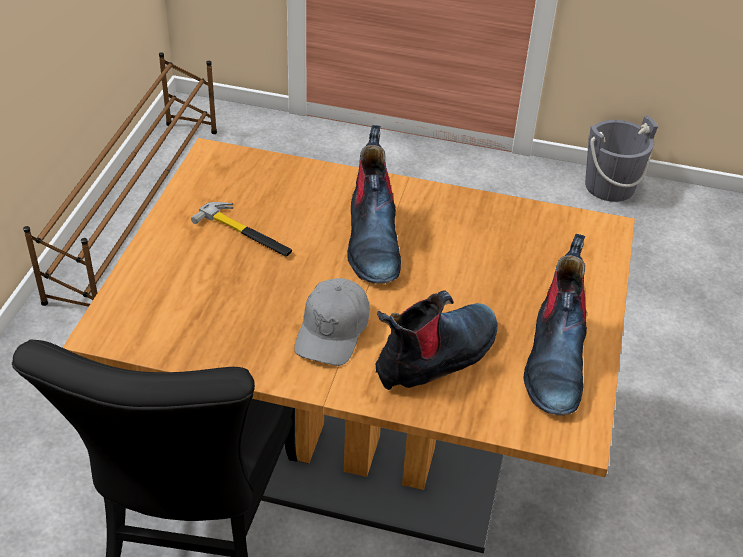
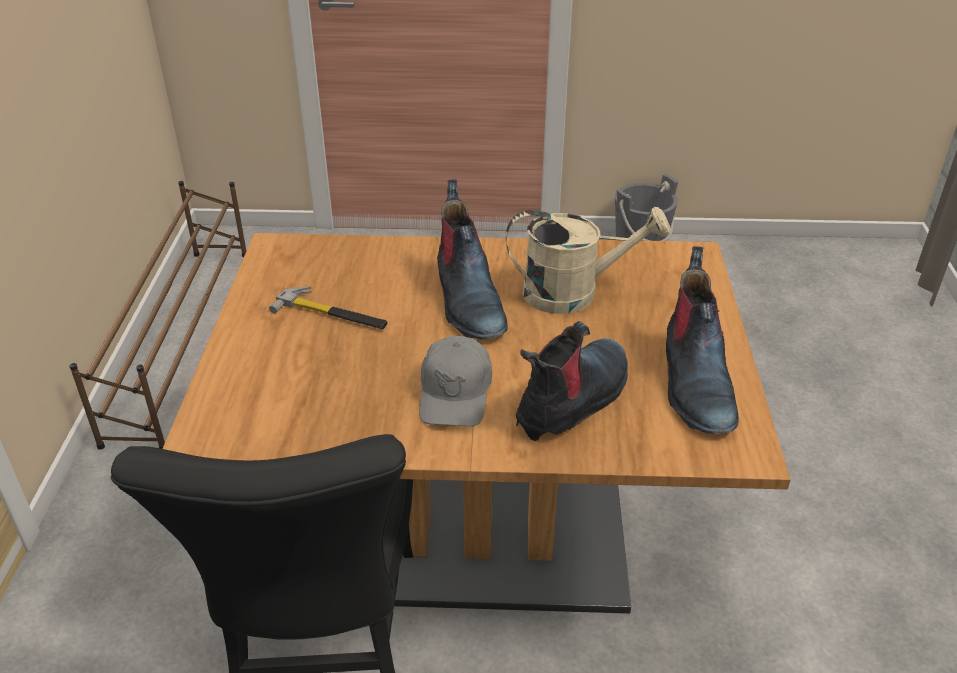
camera: 10 degrees left, 5 degrees down
none -> beige watering can [506,206,670,314]

